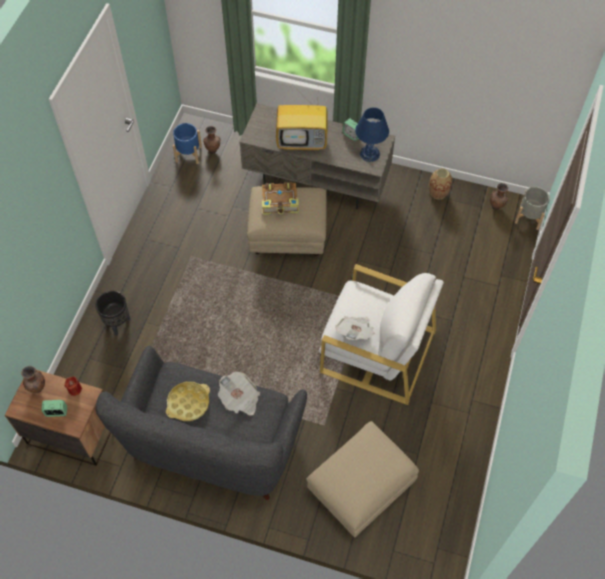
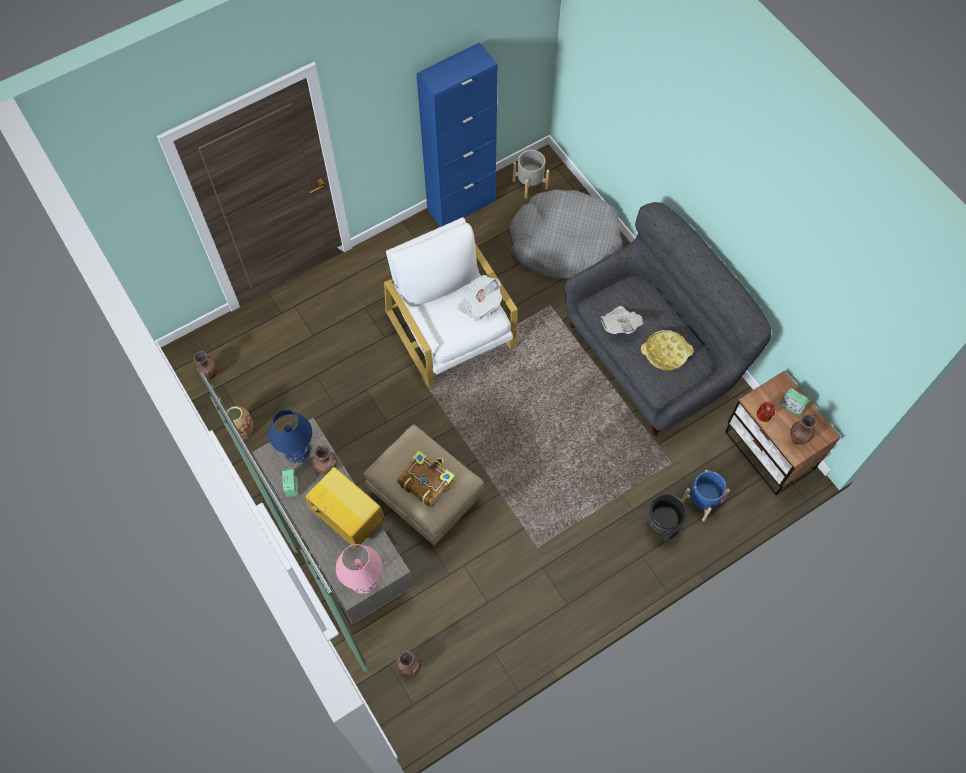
camera: 140 degrees left, 5 degrees up
blue planter [173,123,202,164] -> blue planter moved to [682,470,730,521]
beige ottoman [306,421,419,538] -> grey dog bed [510,189,622,278]
grey planter [515,187,550,230] -> grey planter moved to [513,150,549,199]
none -> brown vase [312,445,337,474]
none -> pink table lamp [336,544,382,594]
none -> blue cabinet [416,42,498,227]

